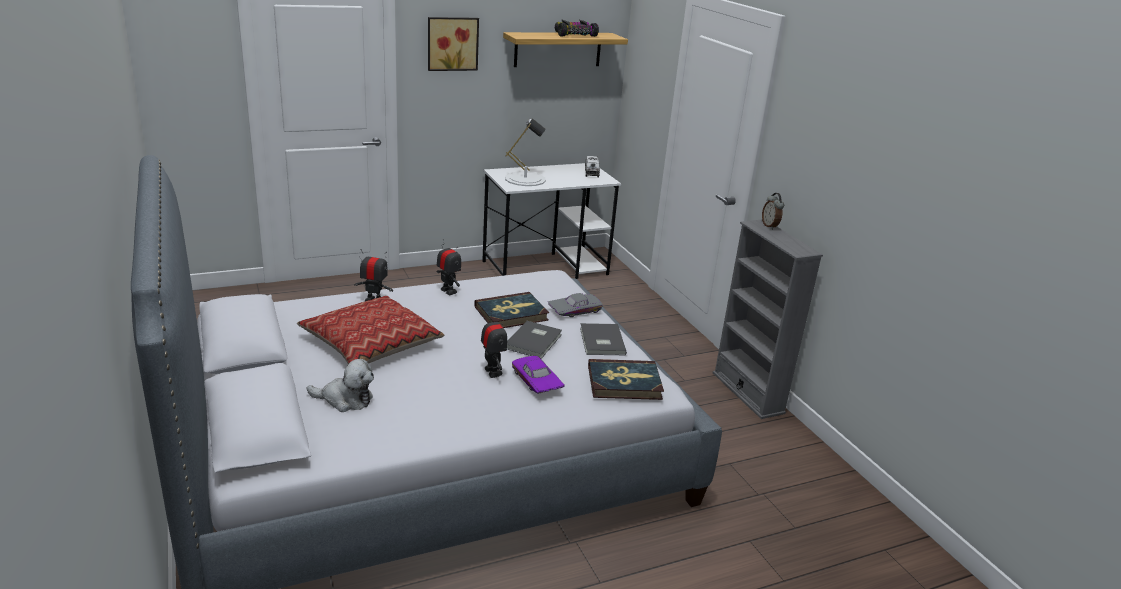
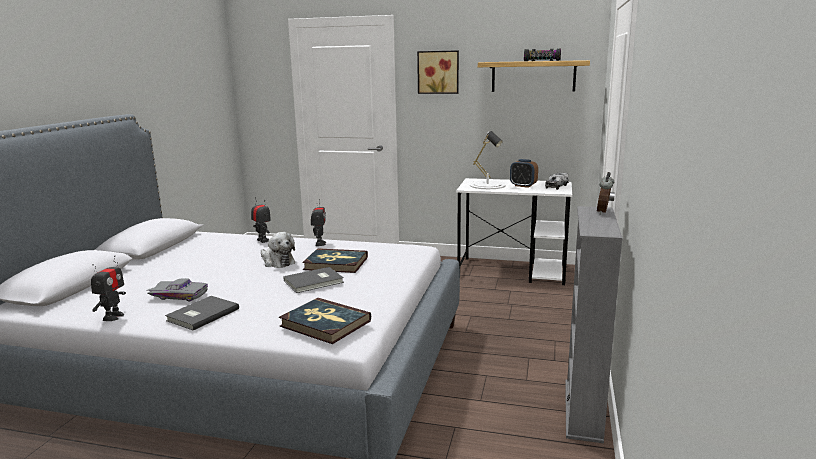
camera: 40 degrees right, 10 degrees down
pillow [297,296,444,364] -> none
plush toy [307,359,374,412] -> plush toy moved to [261,232,295,268]
toy robot [481,311,507,378] -> toy robot moved to [91,255,126,321]
purple toy car [512,356,564,394] -> none
grey toy car [548,293,603,317] -> grey toy car moved to [146,278,208,301]
grey book [580,323,627,355] -> grey book moved to [165,296,239,331]
none -> alarm clock [510,159,538,188]

